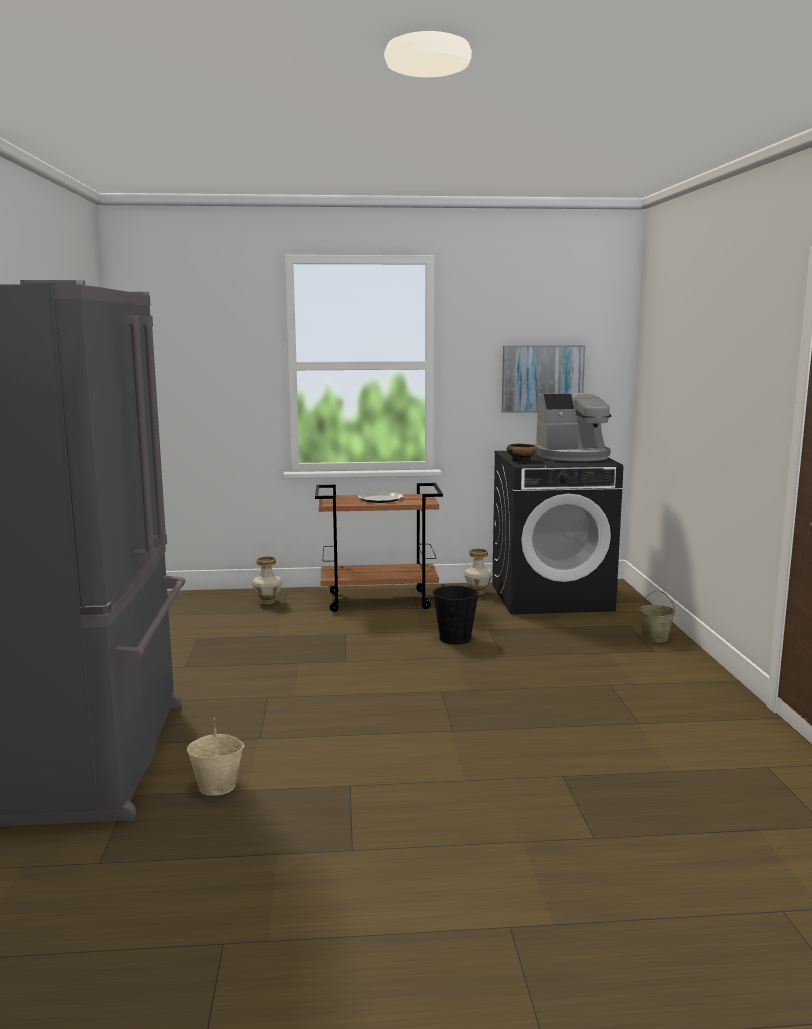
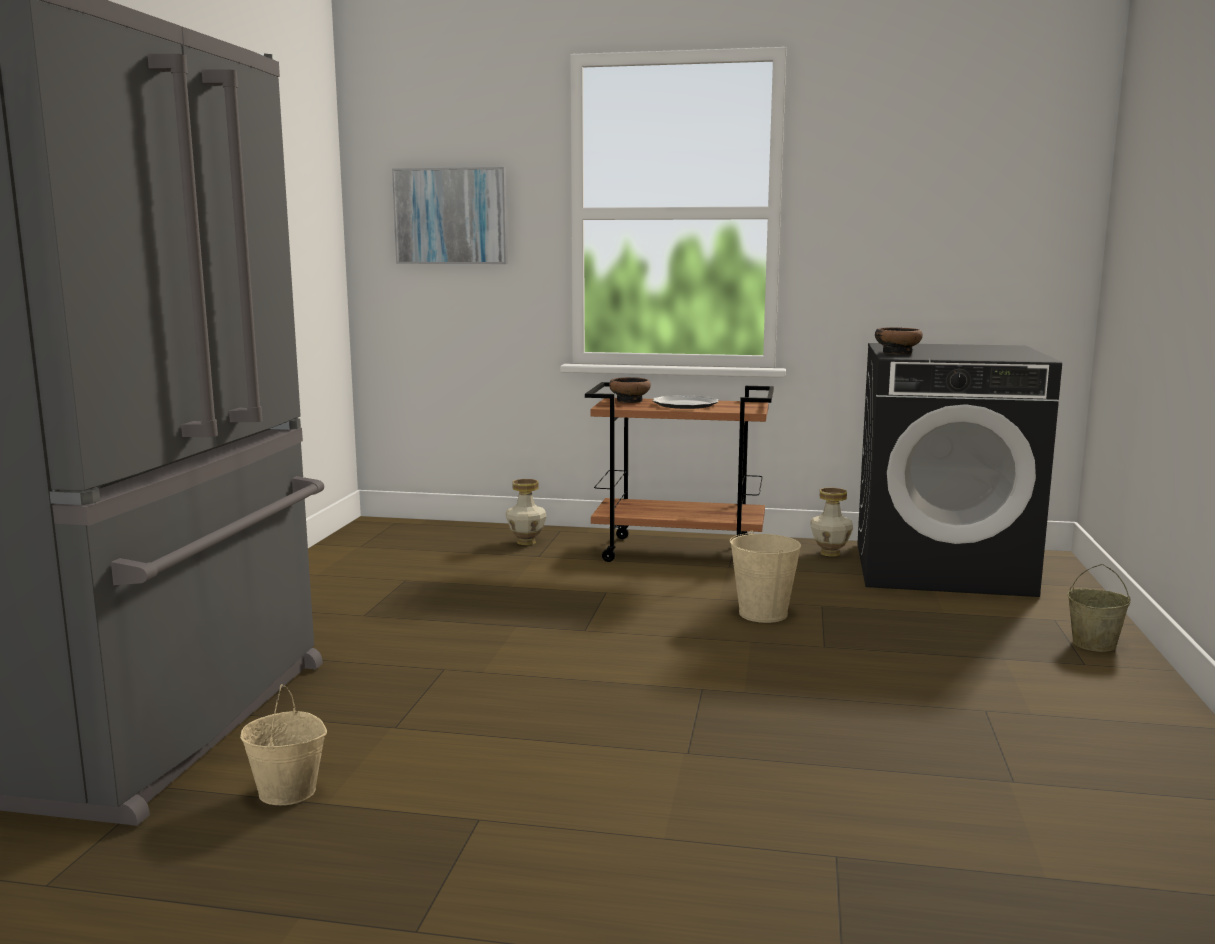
camera: 15 degrees right, 0 degrees up
black bucket [432,584,479,644] -> beige bucket [730,530,801,623]
picture [502,345,585,413] -> picture moved to [392,167,508,264]
coffee machine [532,393,612,461] -> none
none -> bowl [609,377,651,403]

